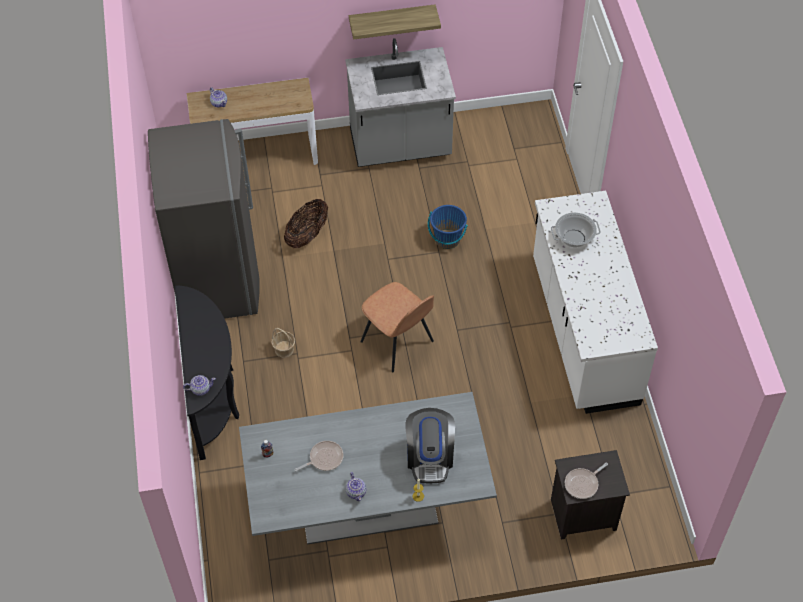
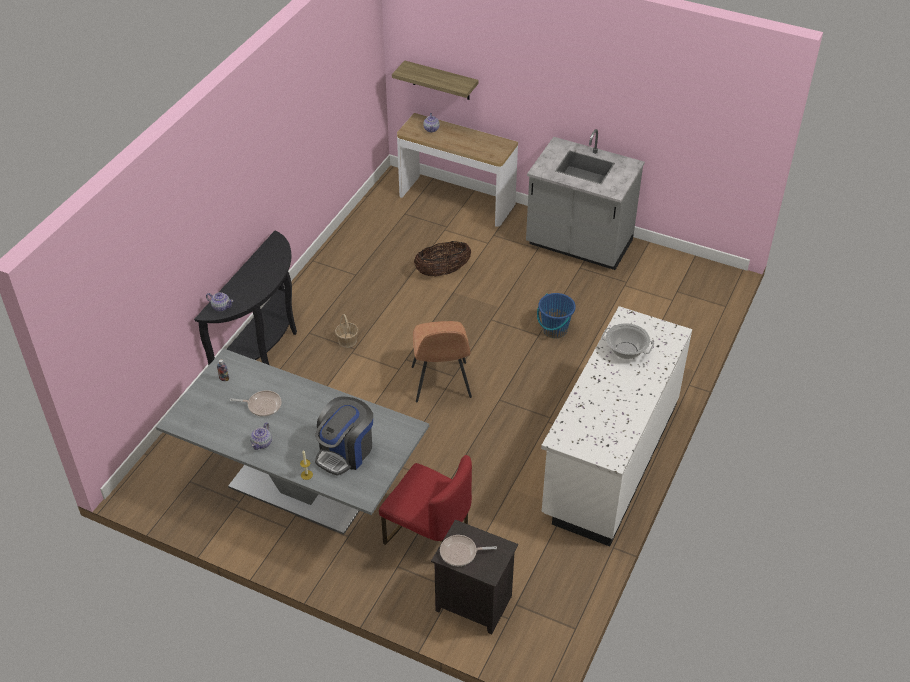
camera: 35 degrees right, 10 degrees down
grey fridge [148,119,260,319] -> none
shelf [349,4,441,40] -> shelf moved to [392,61,478,100]
none -> red chair [379,455,472,545]

